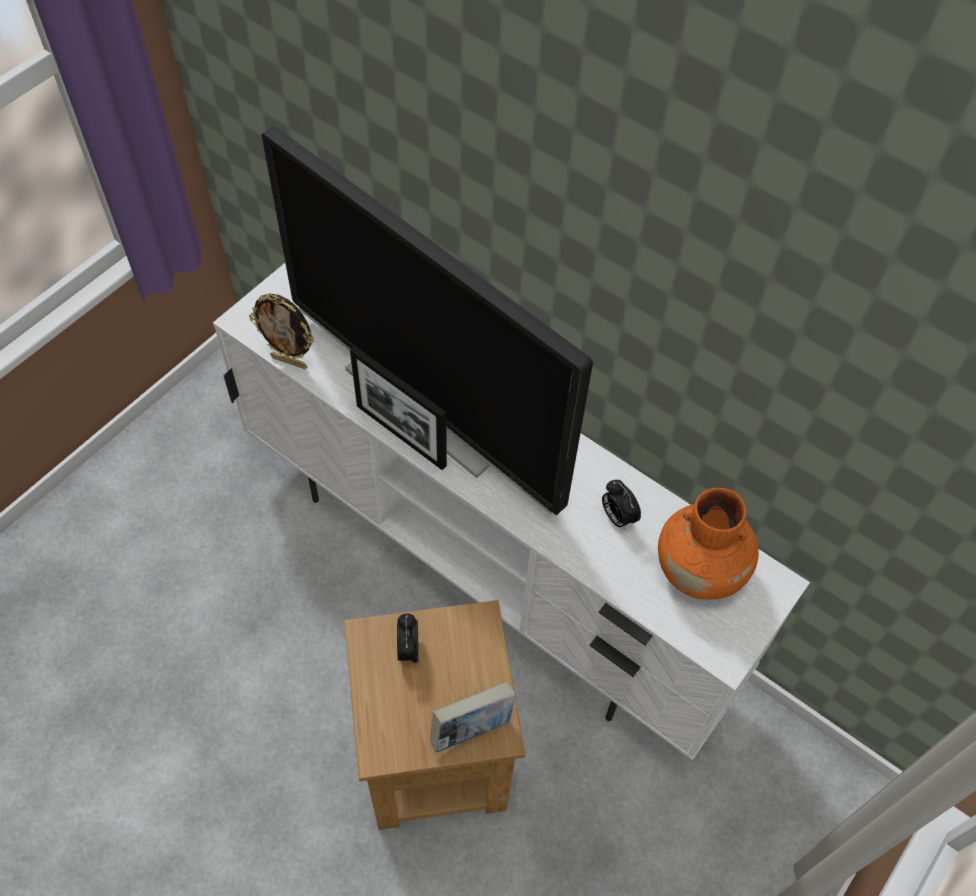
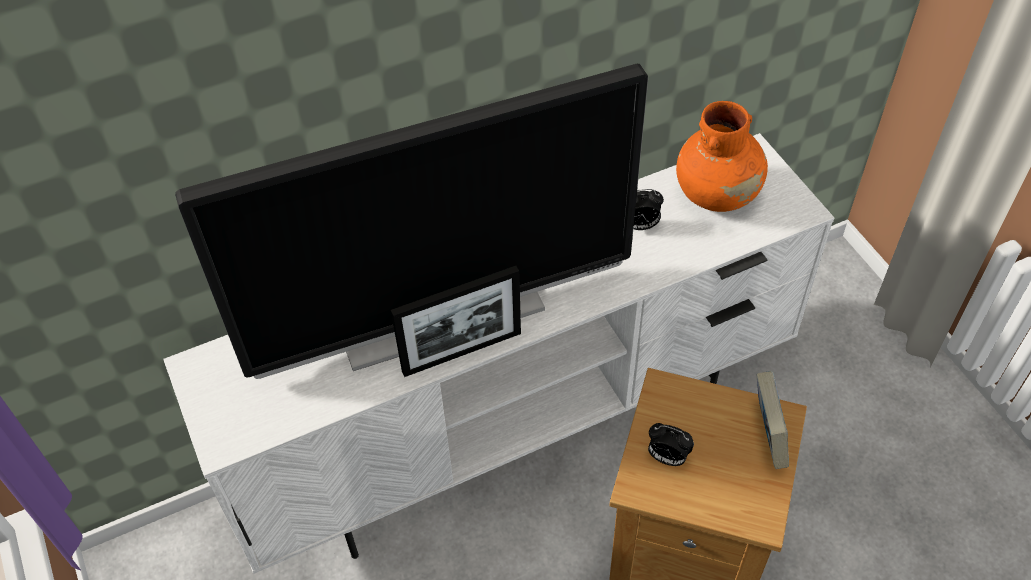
camera: 60 degrees left, 5 degrees down
picture frame [249,294,314,369] -> none

